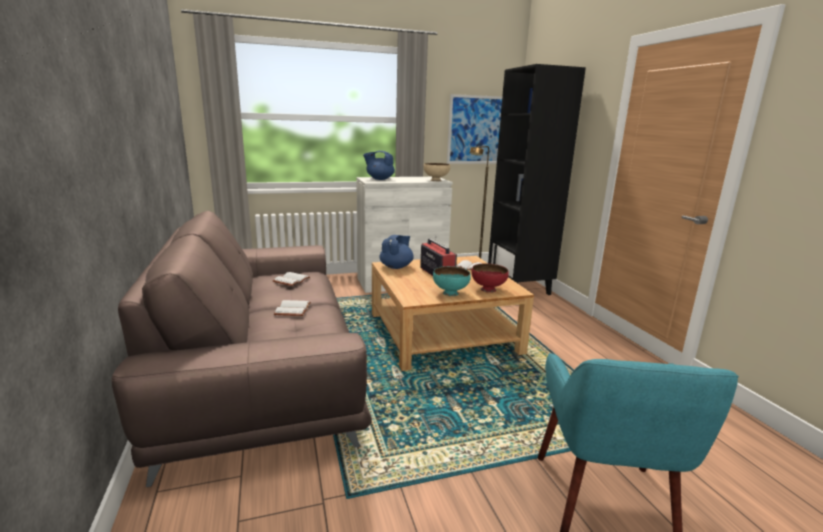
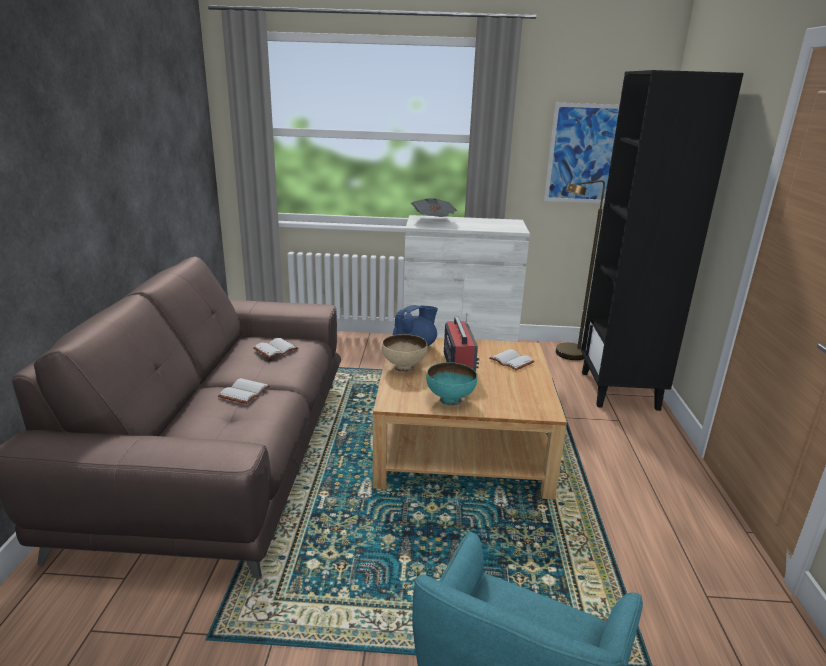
camera: 20 degrees right, 5 degrees up
blue teapot [363,151,395,180] -> newspaper [411,198,457,217]
beige bowl [423,163,450,181] -> beige bowl moved to [382,334,428,372]
red bowl [472,263,509,293] -> none

